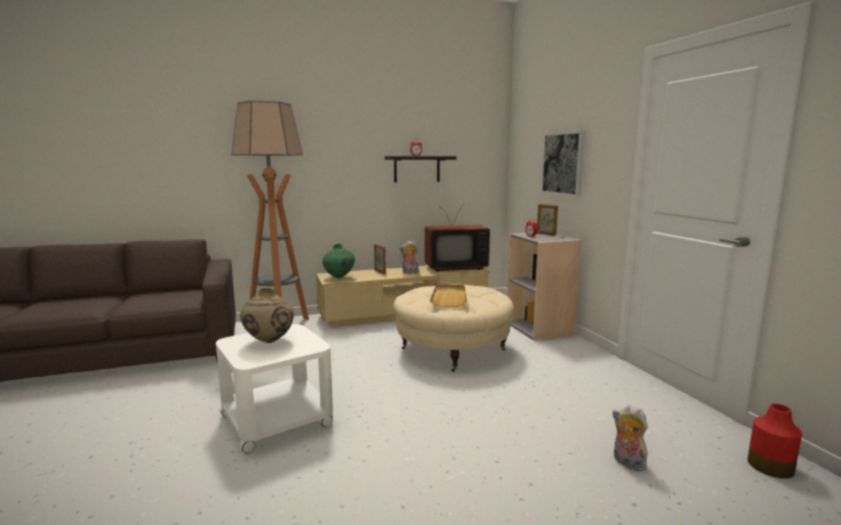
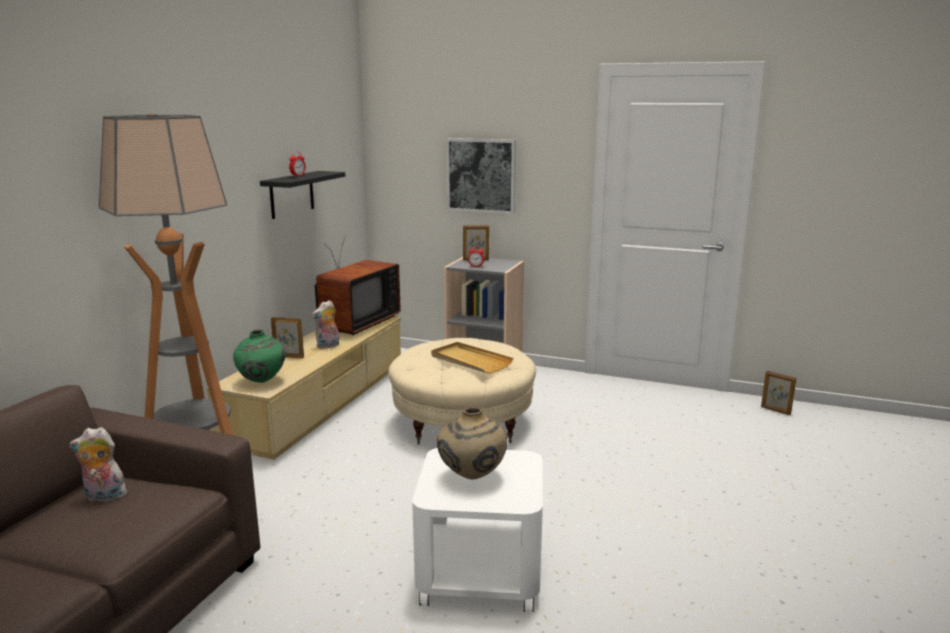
camera: 50 degrees left, 5 degrees up
plush toy [613,405,648,471] -> plush toy moved to [70,427,132,502]
red vase [747,404,802,479] -> picture frame [761,371,796,415]

